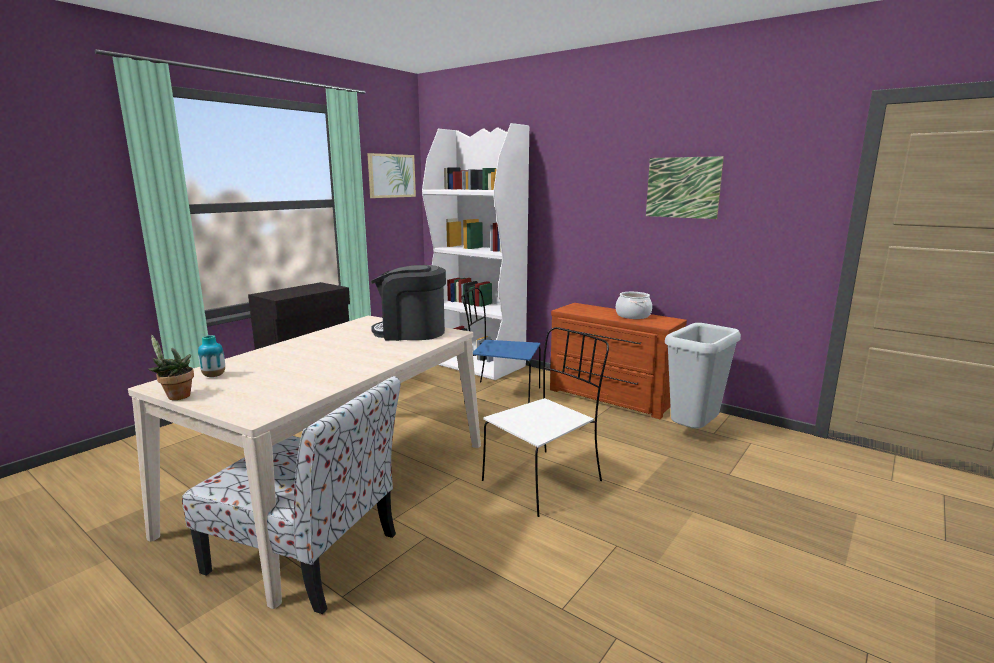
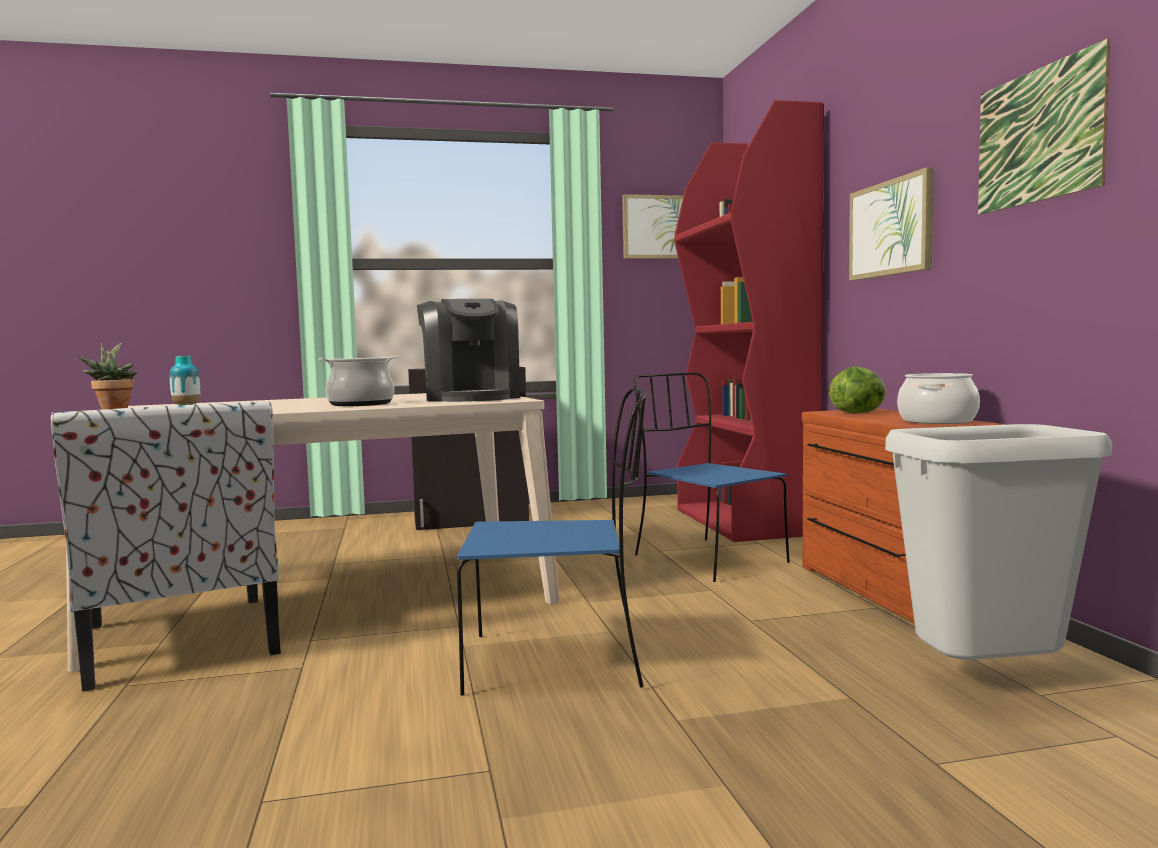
camera: 40 degrees right, 10 degrees down
coffee machine [371,265,446,341] -> coffee machine turned 150 degrees counterclockwise [417,299,520,402]
white bookcase [422,123,529,380] -> red bookcase [674,100,824,542]
white chair [482,327,609,517] -> blue chair [457,388,646,696]
none -> cooking pot [318,356,398,406]
none -> lettuce [829,367,886,413]
none -> picture [849,167,934,281]

